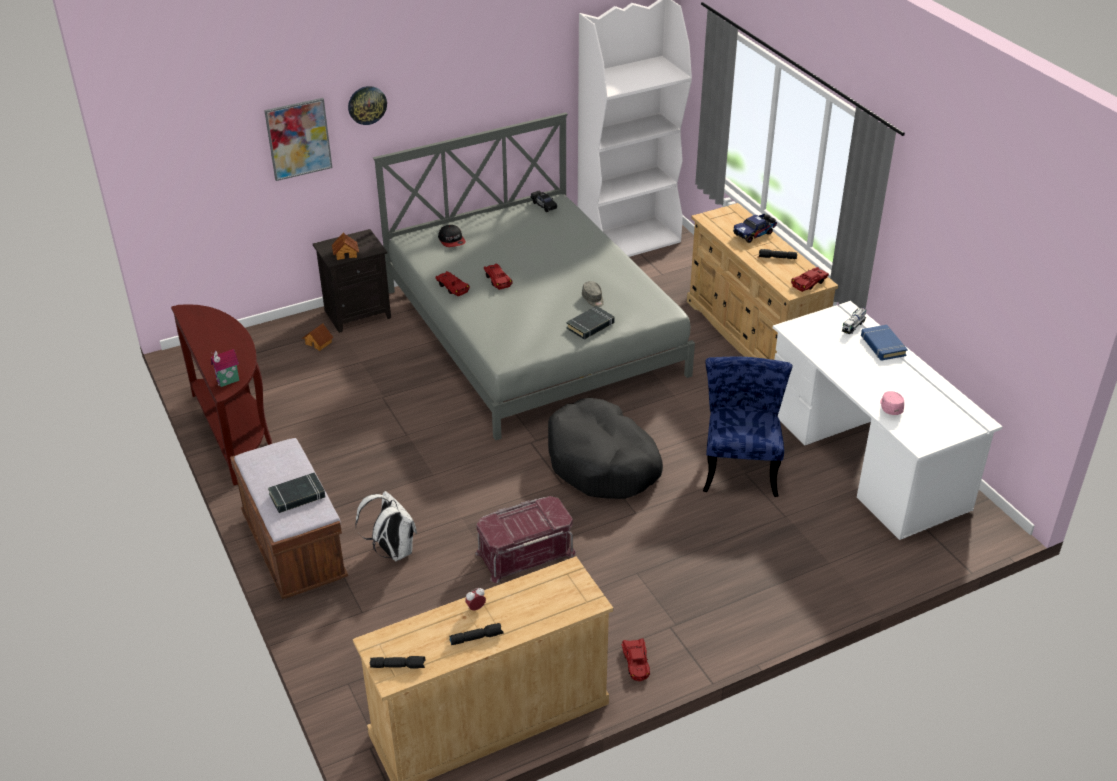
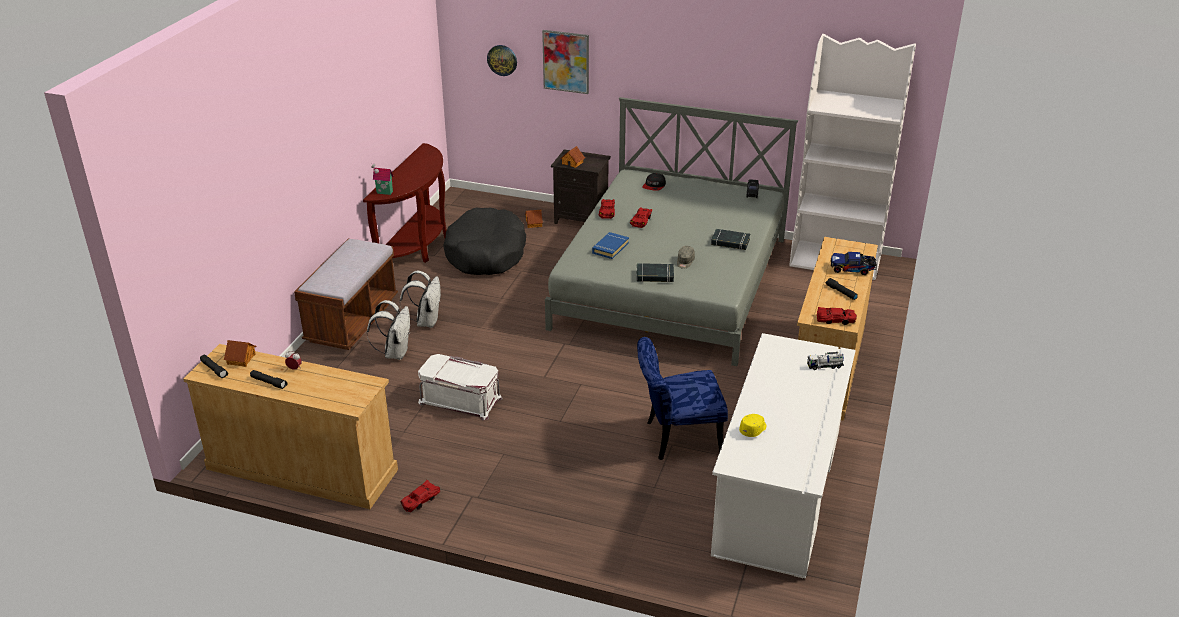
camera: 45 degrees right, 5 degrees down
black book [268,473,325,513] -> black book moved to [711,229,750,250]
wall clock [348,86,387,125] -> wall clock moved to [487,45,517,76]
red storage box [475,496,576,583] -> white storage box [418,354,503,421]
black dog bed [548,398,663,499] -> black dog bed moved to [443,208,526,275]
blue chair [703,356,792,497] -> blue chair turned 150 degrees counterclockwise [637,337,728,460]
blue book [861,325,908,361] -> blue book moved to [592,232,629,259]
pink cap [880,391,904,415] -> yellow cap [739,414,766,437]
none -> toy house [224,340,256,367]
none -> white backpack [400,271,441,328]

